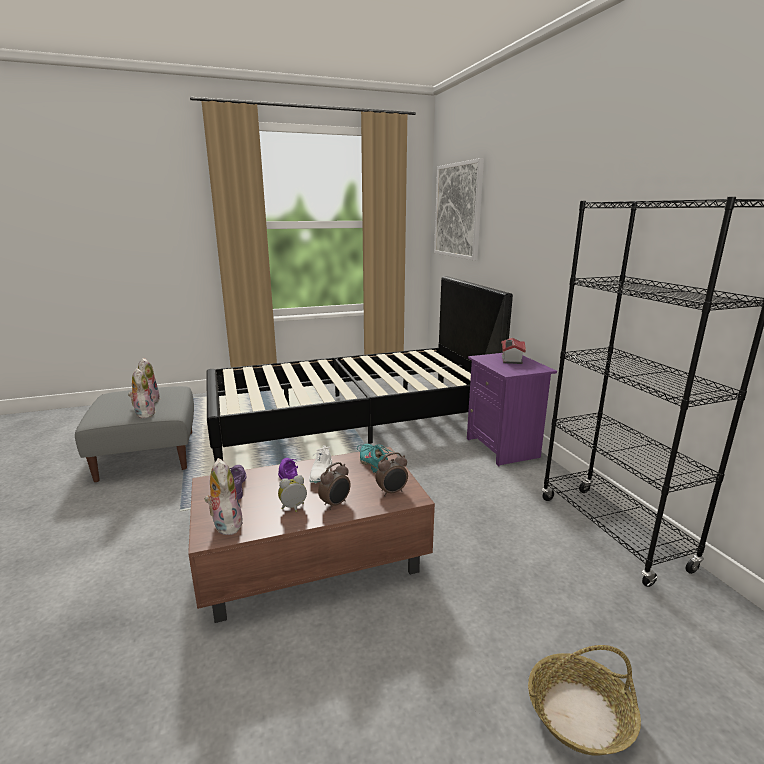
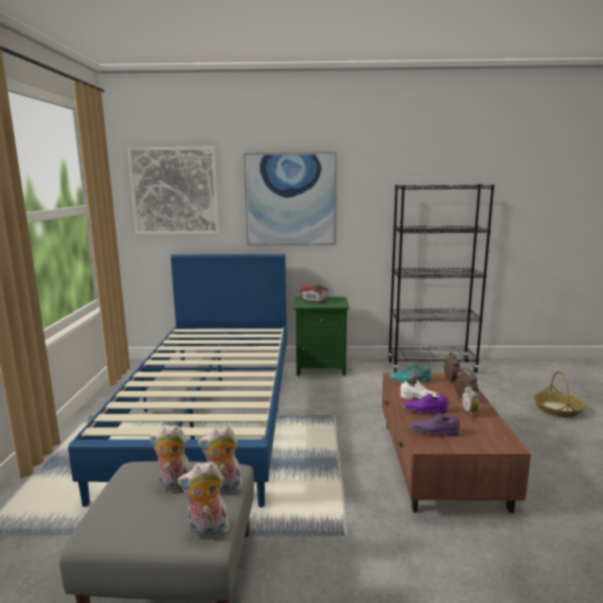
camera: 70 degrees left, 5 degrees down
plush toy [204,458,243,535] -> plush toy moved to [178,461,229,538]
black bed [207,276,513,462] -> blue bed [68,254,287,508]
purple nightstand [467,353,557,466] -> green nightstand [293,297,350,376]
none -> picture [244,152,337,246]

